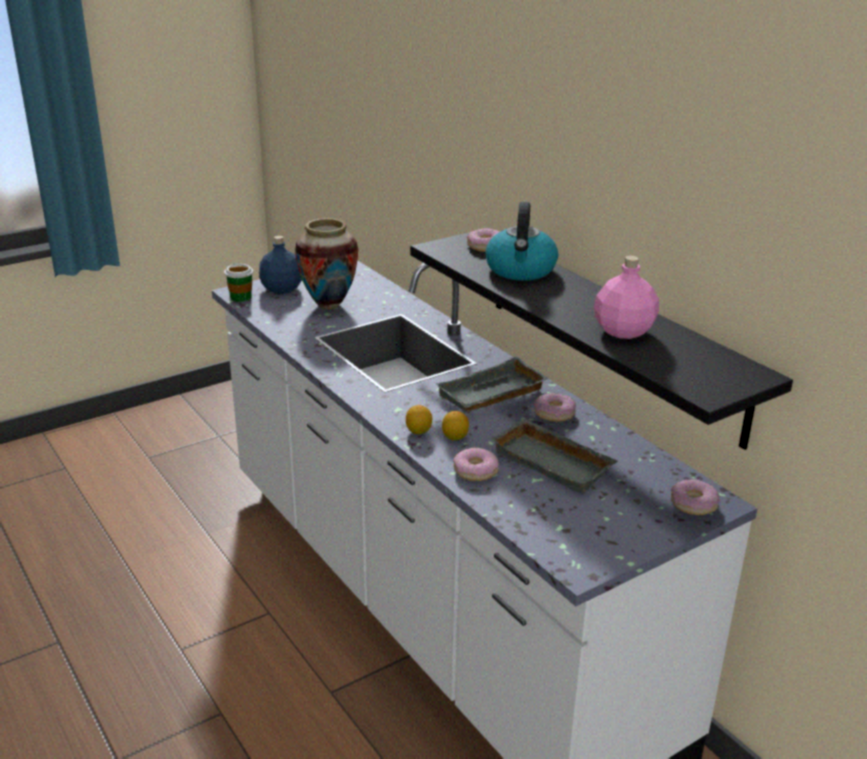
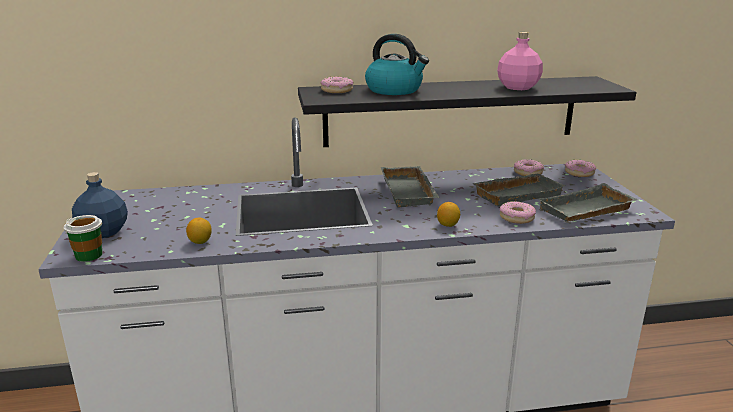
camera: 65 degrees left, 5 degrees down
vase [295,218,358,310] -> none
lemon [442,411,469,440] -> lemon moved to [186,218,212,244]
donut [534,393,576,422] -> donut moved to [514,159,544,176]
none -> grey tray [537,183,638,222]

